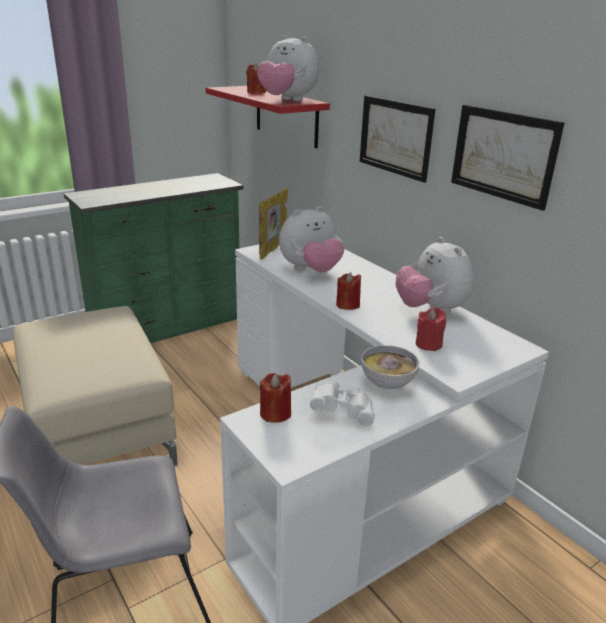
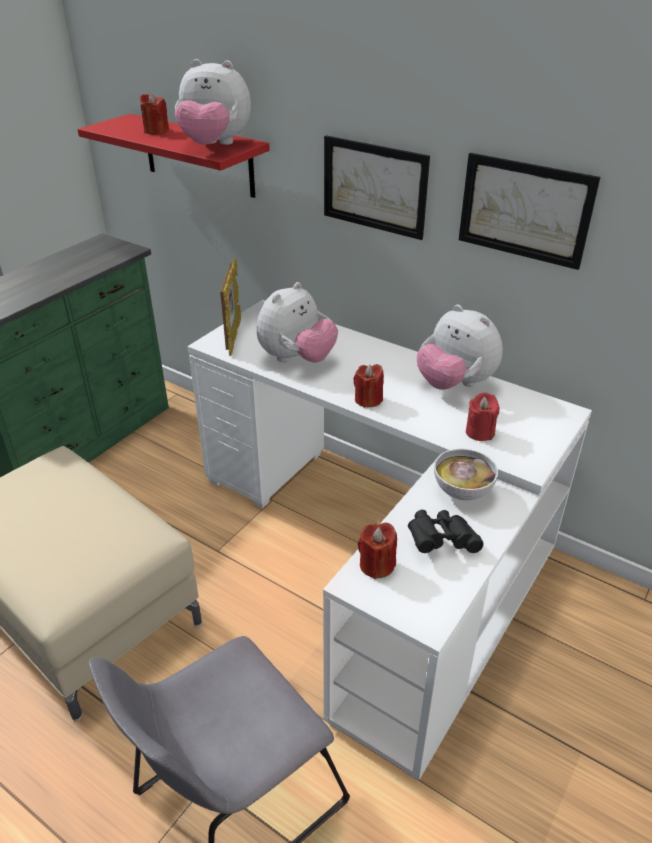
camera: 20 degrees left, 10 degrees up
white binoculars [310,381,375,426] -> black binoculars [408,510,484,553]

